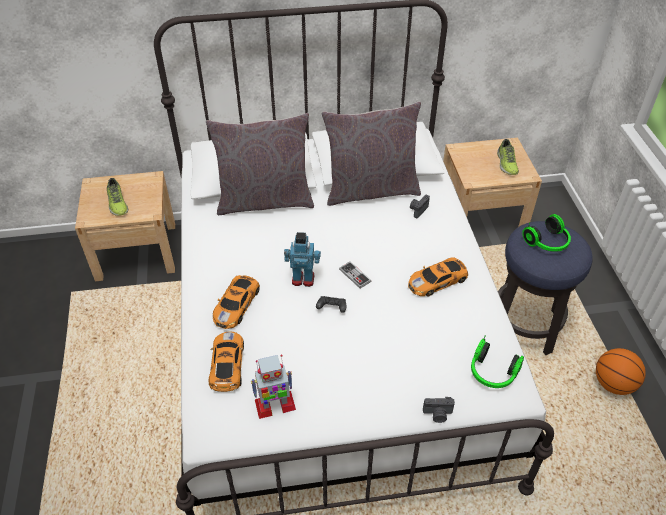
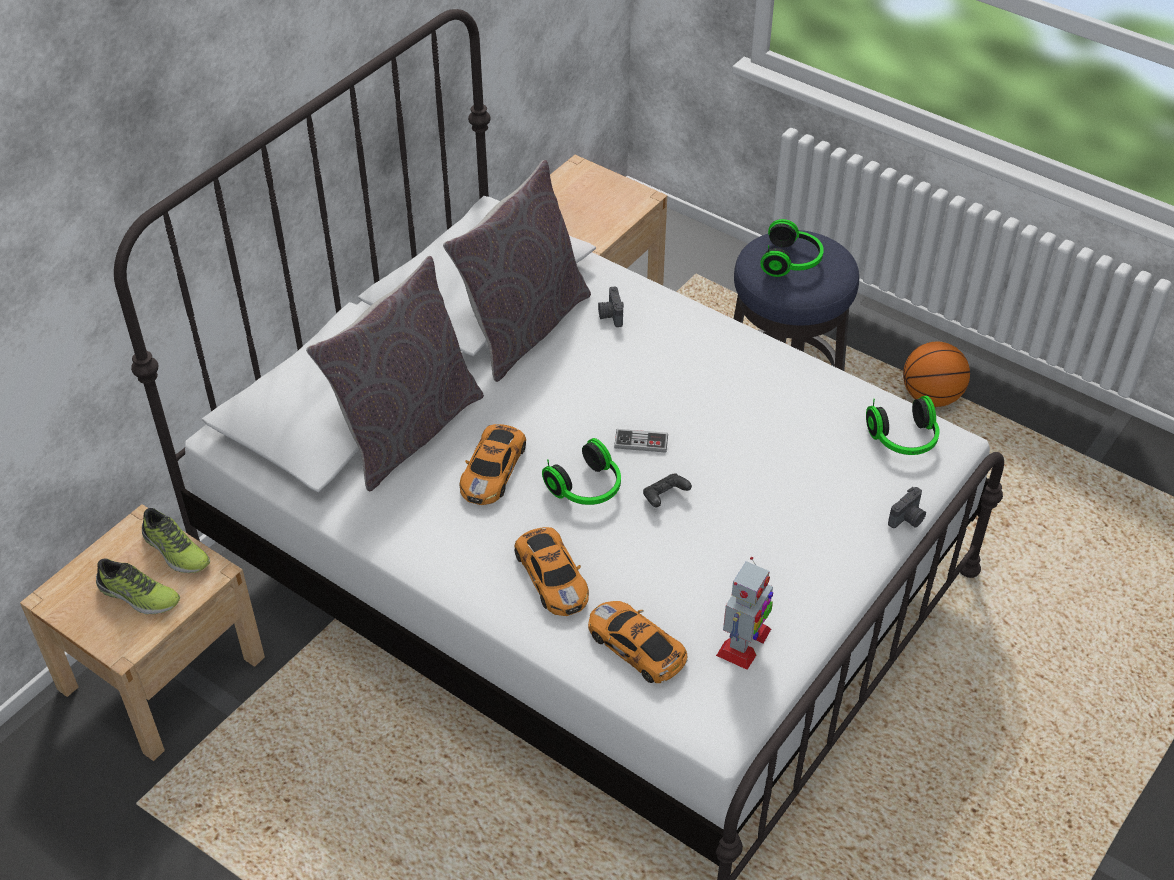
camera: 45 degrees left, 0 degrees up
toy robot [284,232,321,287] -> headphones [542,438,621,505]
toy car [408,257,468,297] -> toy car moved to [460,424,526,505]
shoe [497,139,519,175] -> shoe moved to [142,508,210,573]

